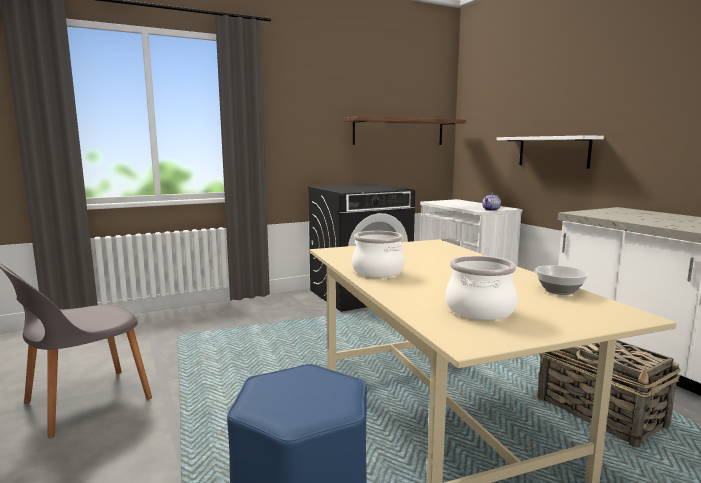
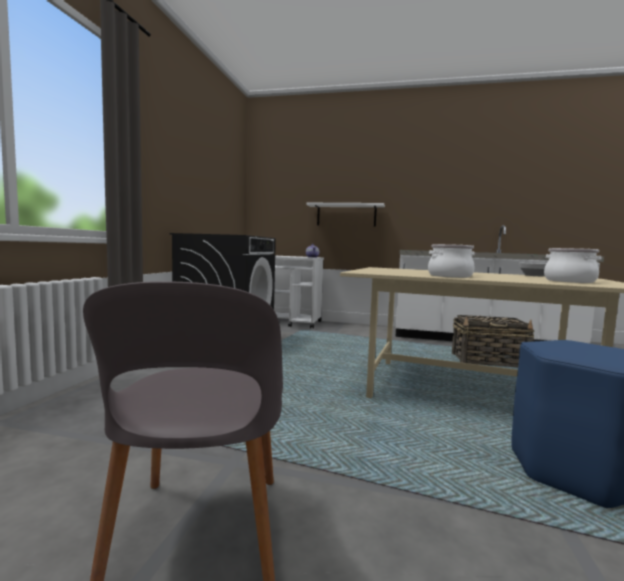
camera: 50 degrees left, 5 degrees down
shelf [344,116,466,145] -> none

